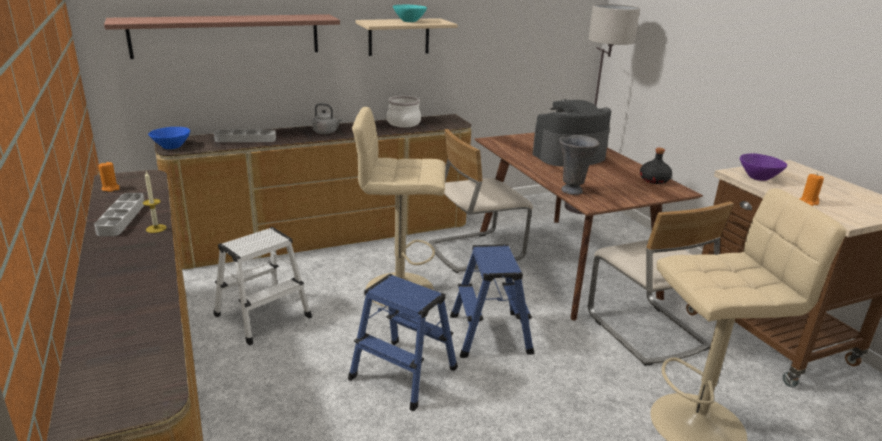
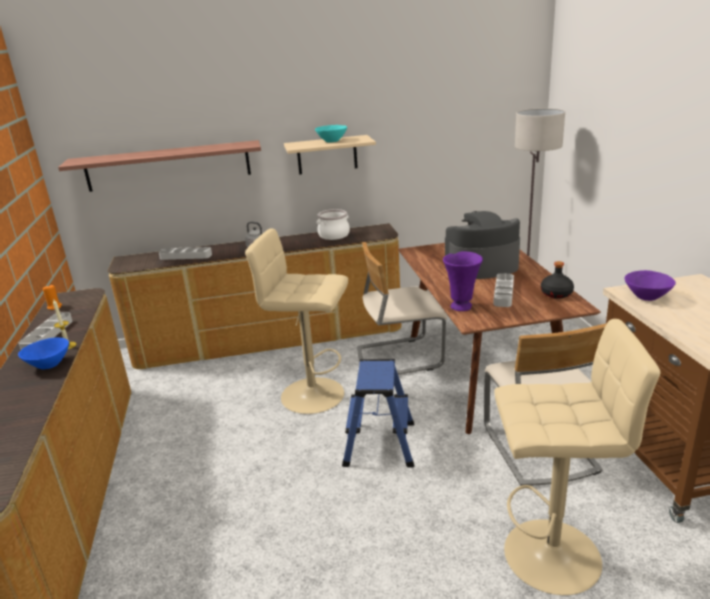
camera: 15 degrees right, 0 degrees up
blue bowl [148,127,190,149] -> blue bowl moved to [18,338,69,369]
white step ladder [214,227,312,345] -> none
blue step ladder [348,274,458,411] -> none
grey vase [559,135,600,195] -> purple vase [443,251,483,311]
orange candle [799,173,824,206] -> none
none -> grey tray [493,273,514,307]

